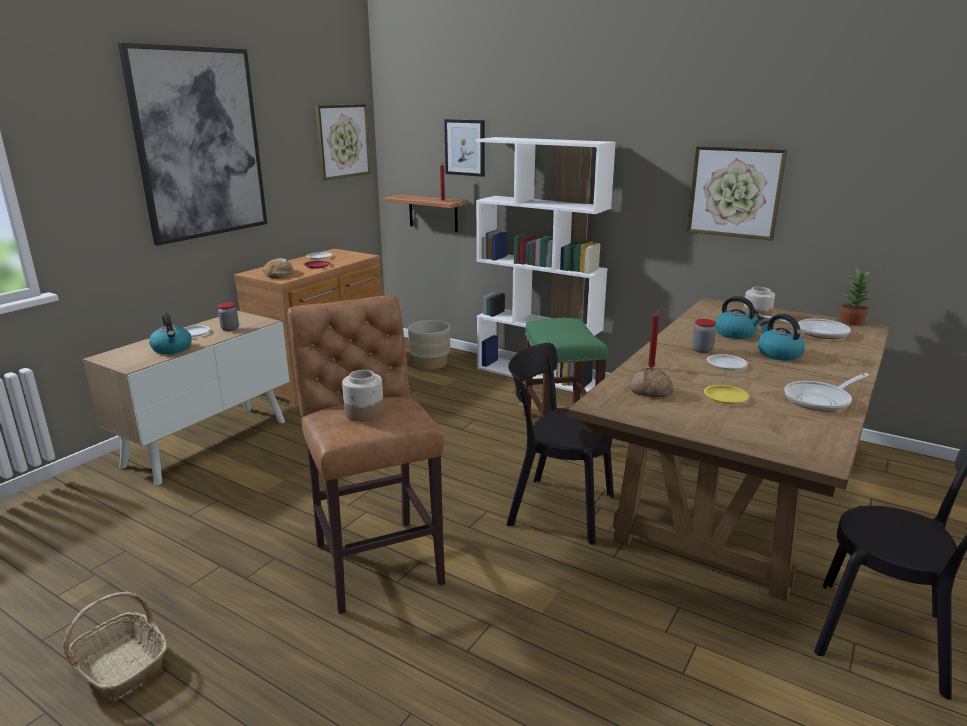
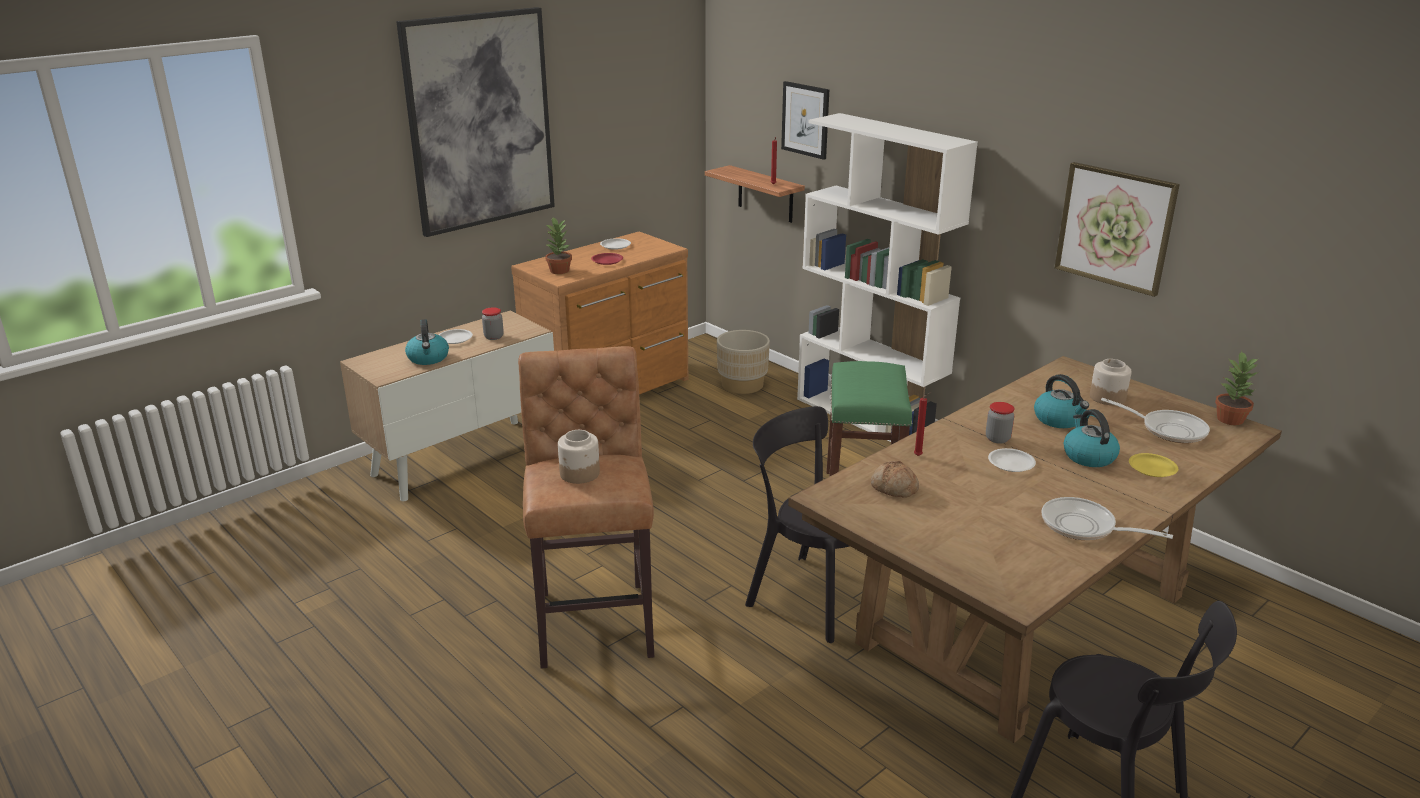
camera: 15 degrees right, 5 degrees up
basket [63,592,167,699] -> none
bread [263,258,293,278] -> potted plant [545,218,572,274]
picture [315,104,371,181] -> none
yellow plate [704,385,750,404] -> yellow plate moved to [1129,453,1178,477]
frying pan [784,373,869,412] -> frying pan turned 45 degrees clockwise [1042,497,1173,540]

